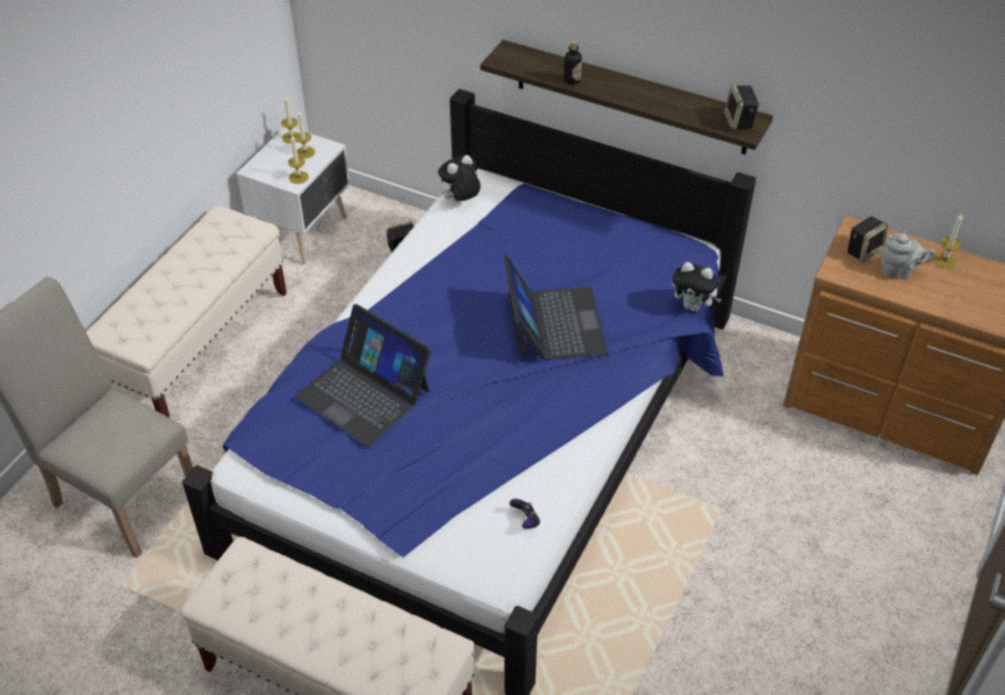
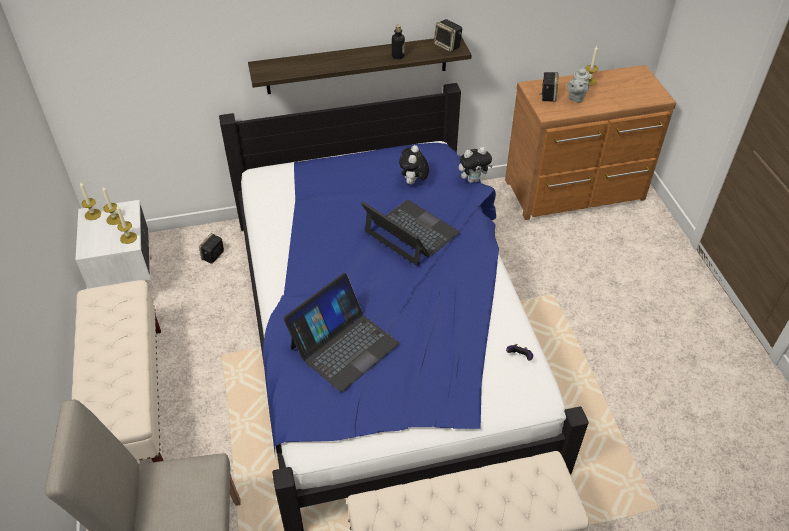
camera: 40 degrees left, 0 degrees up
laptop [295,304,431,446] -> laptop turned 45 degrees counterclockwise [283,273,400,392]
plush toy [438,155,480,202] -> plush toy moved to [399,145,429,185]
bottle [564,40,582,85] -> bottle moved to [392,25,405,59]
grey teapot [881,233,935,279] -> grey teapot turned 135 degrees clockwise [567,67,590,103]

